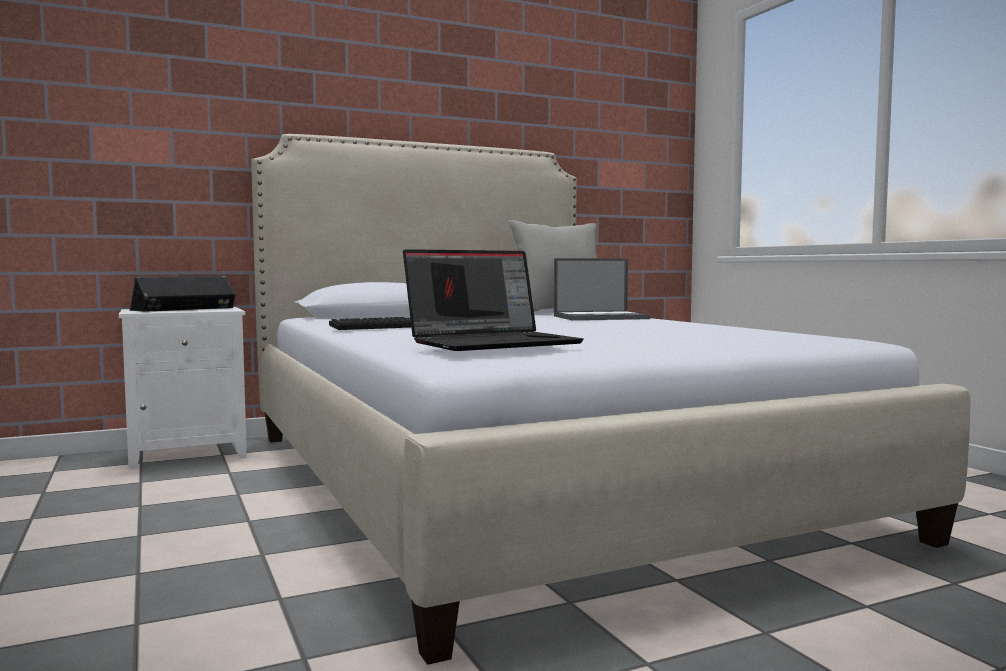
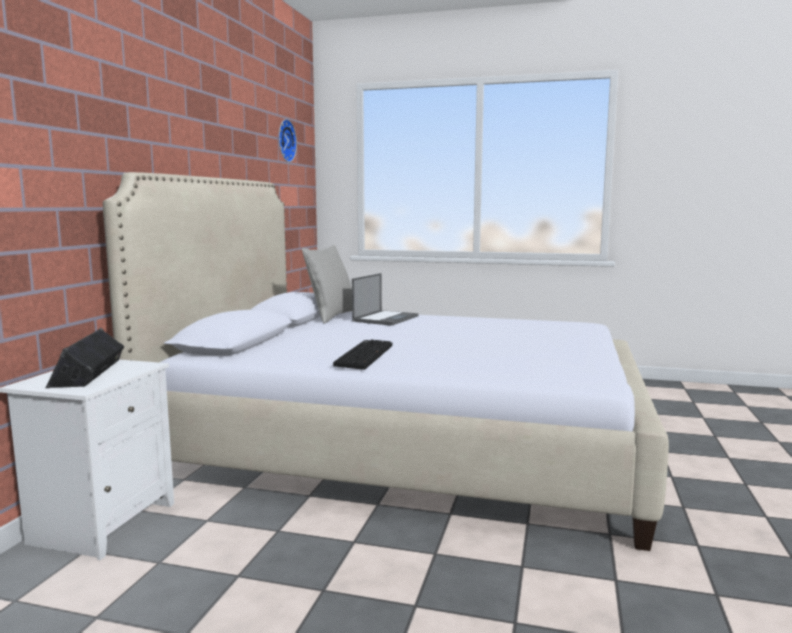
camera: 50 degrees left, 5 degrees up
laptop [403,249,584,351] -> none
none -> wall clock [278,119,297,162]

